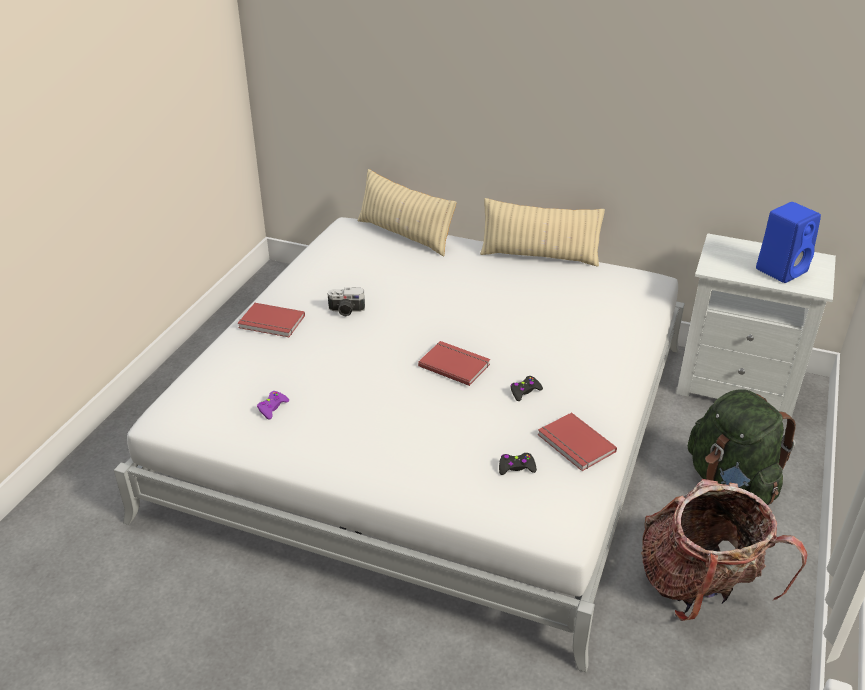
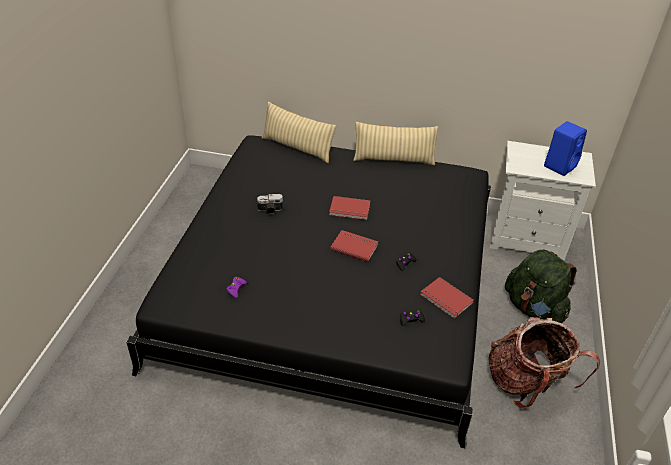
camera: 10 degrees left, 5 degrees up
white bed [114,217,685,672] -> black bed [126,135,491,449]
red book [238,303,305,337] -> red book moved to [329,196,370,220]

